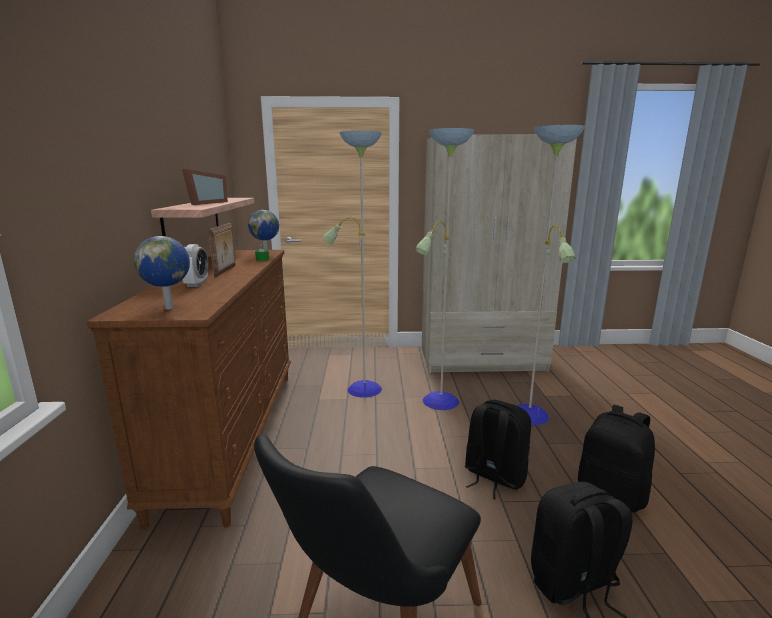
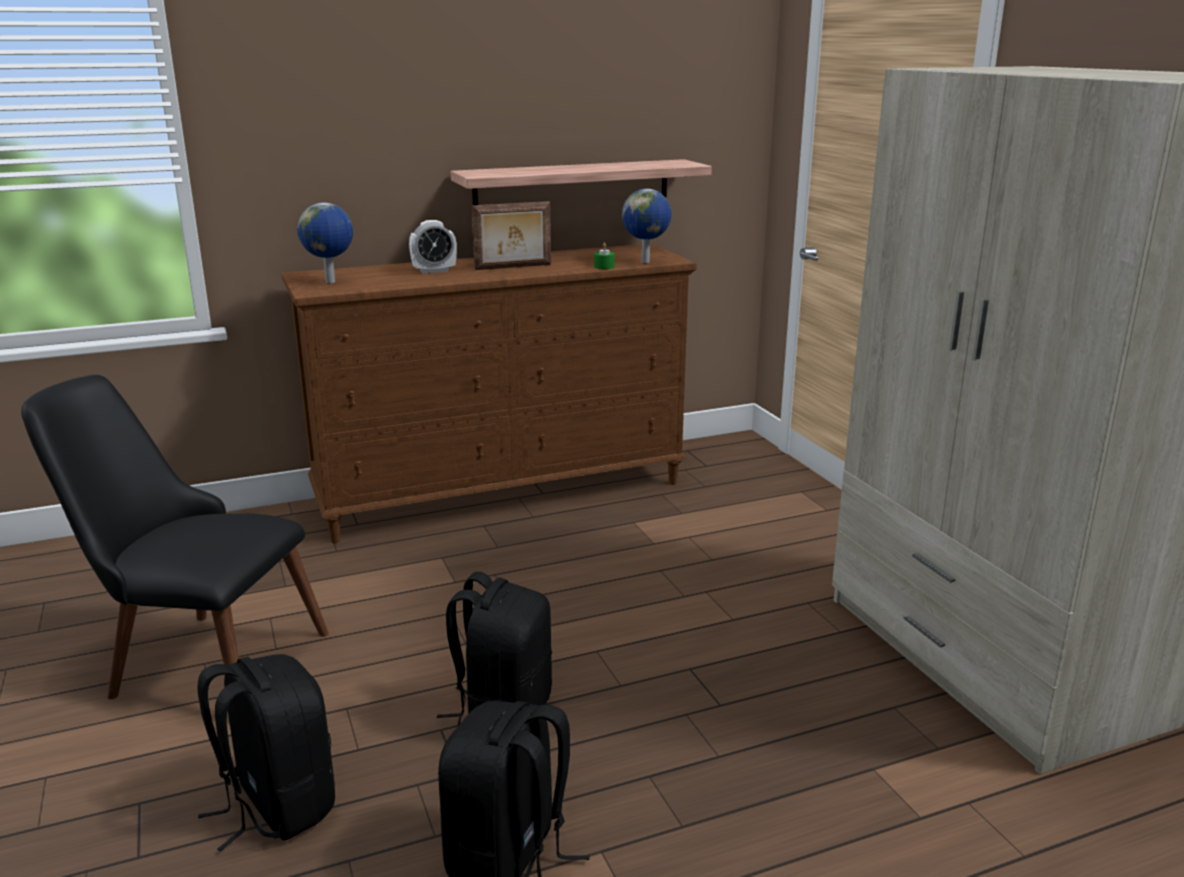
camera: 70 degrees right, 5 degrees up
picture frame [182,169,228,205] -> none
floor lamp [323,125,585,425] -> none

